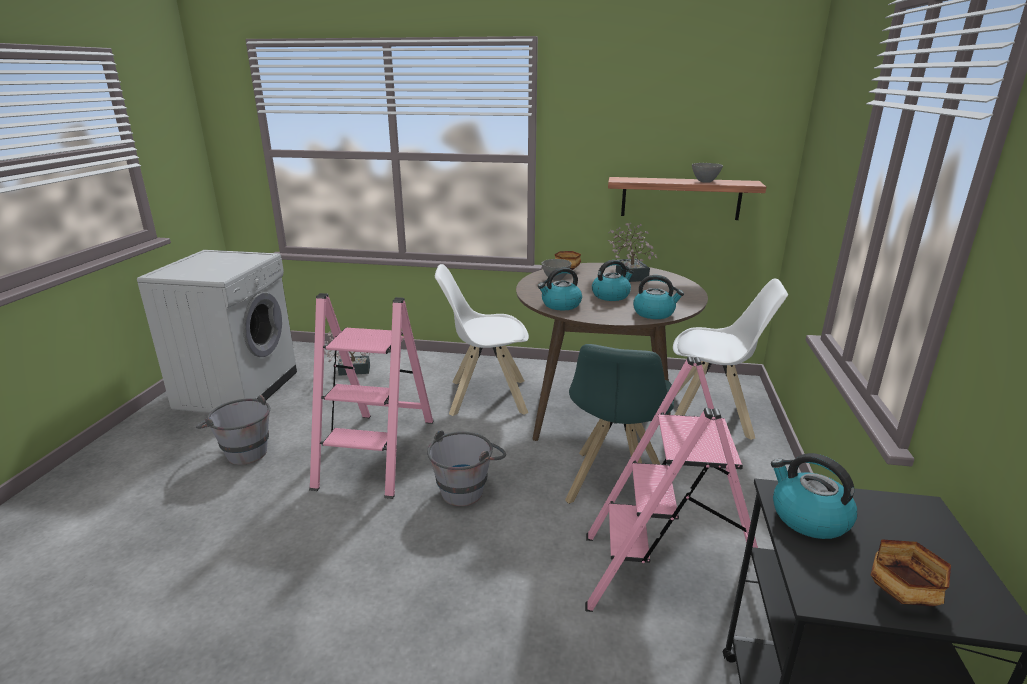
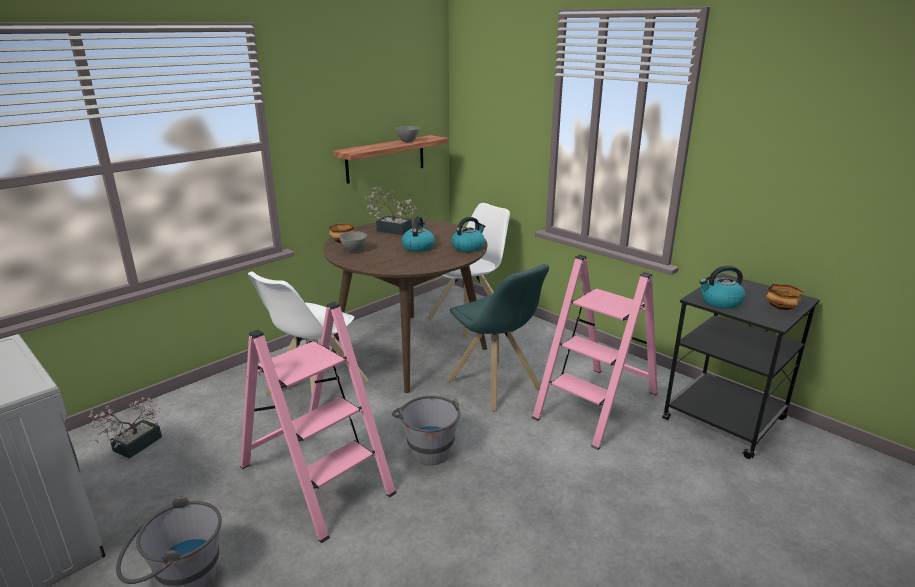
camera: 55 degrees left, 0 degrees up
kettle [538,268,582,310] -> none

